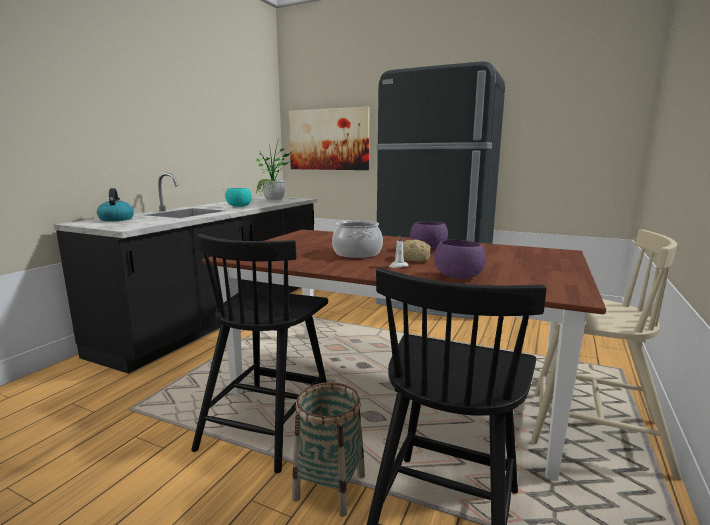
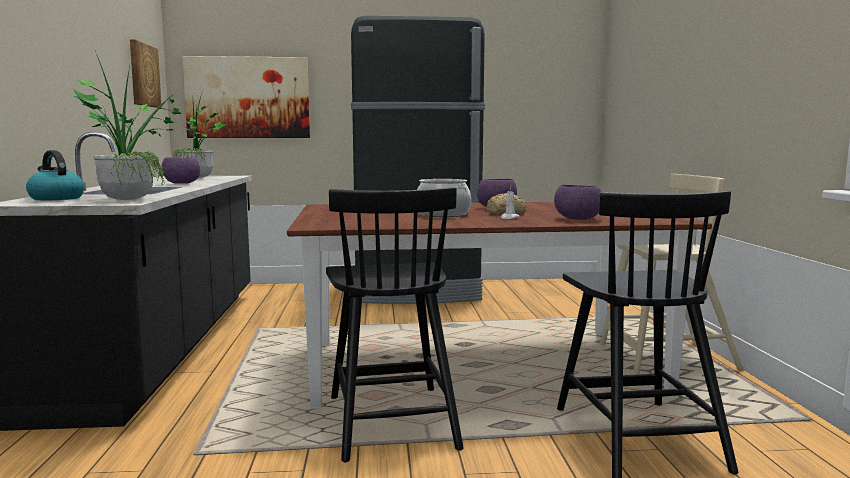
camera: 30 degrees left, 5 degrees down
turquoise bowl [225,188,252,207] -> purple bowl [161,157,200,184]
basket [292,382,365,517] -> none
none -> potted plant [73,51,182,200]
none -> picture [130,39,162,108]

